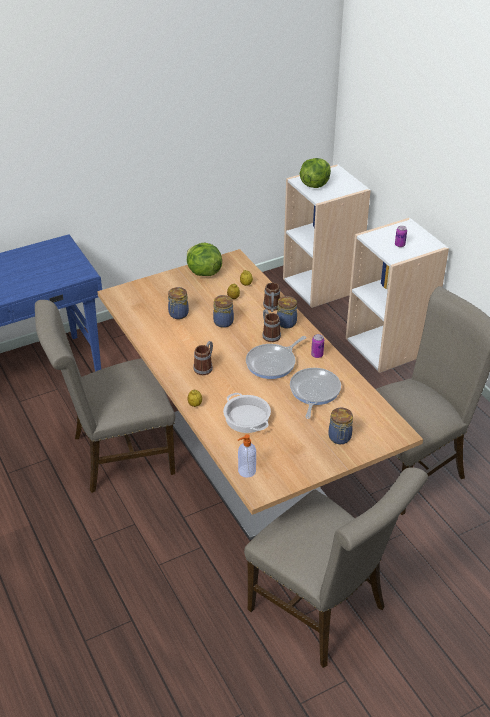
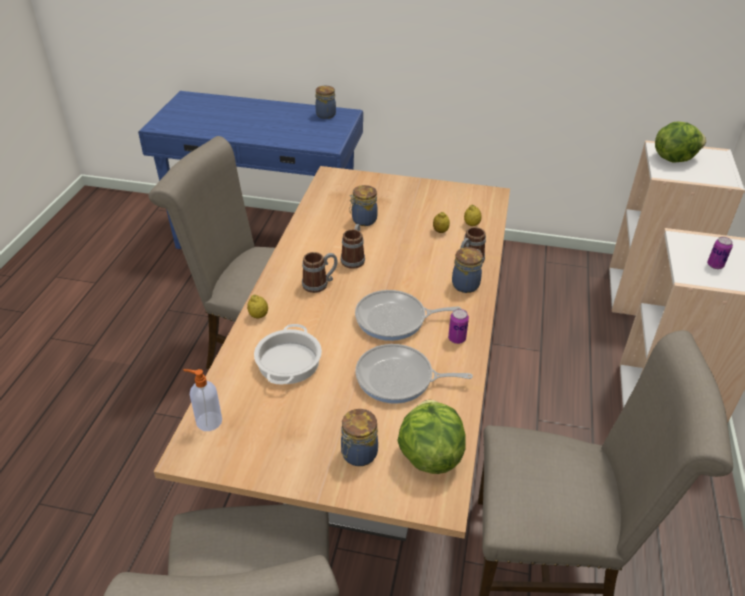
camera: 40 degrees right, 0 degrees up
lettuce [187,243,222,276] -> lettuce moved to [397,400,466,474]
jar [213,295,234,328] -> jar moved to [316,86,336,119]
mug [262,309,281,342] -> mug moved to [341,224,365,269]
frying pan [290,368,341,419] -> frying pan turned 135 degrees counterclockwise [355,344,473,404]

